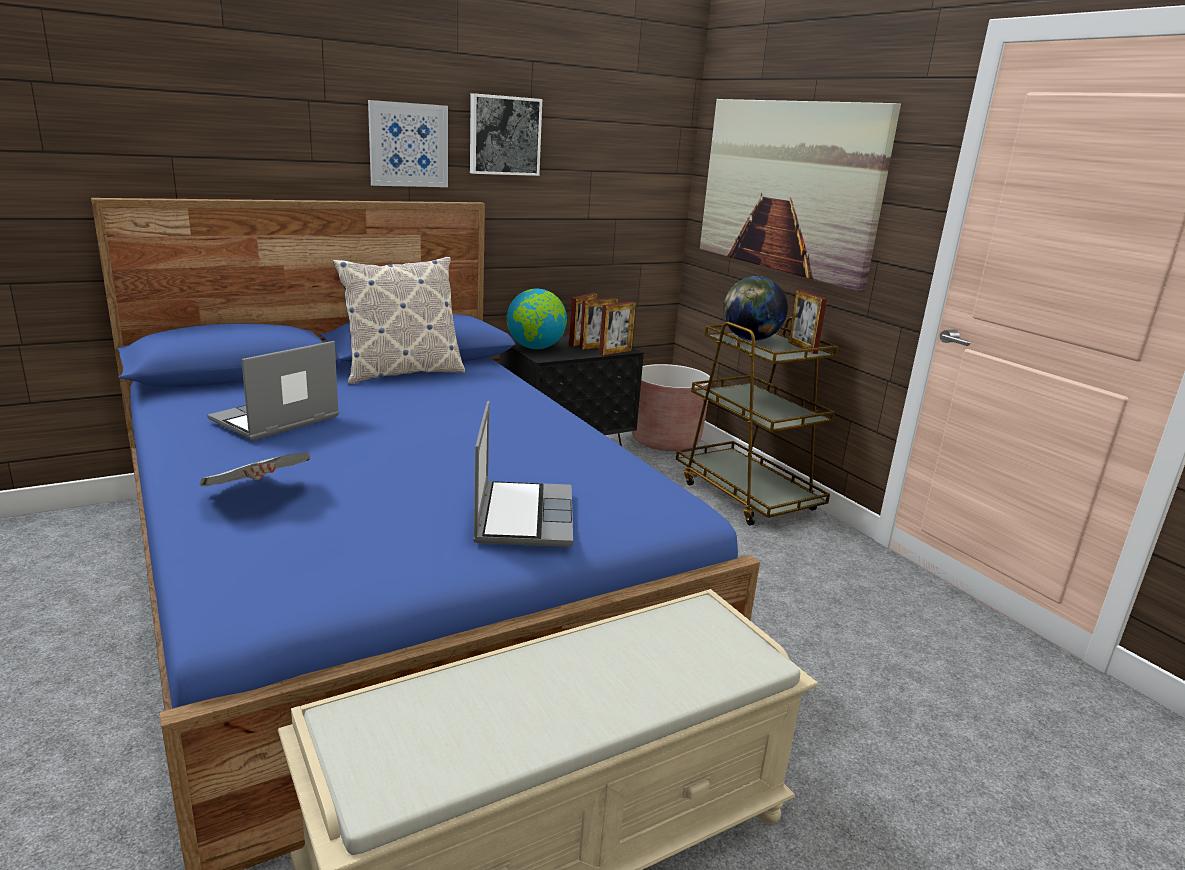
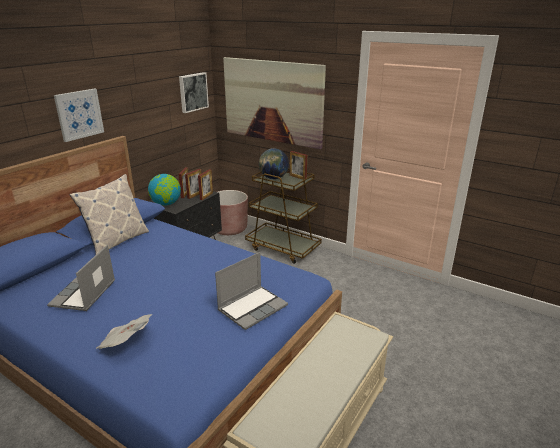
camera: 25 degrees left, 5 degrees up
picture [470,93,542,176] -> picture moved to [179,72,209,113]
laptop [473,401,573,547] -> laptop turned 75 degrees clockwise [215,252,288,330]

